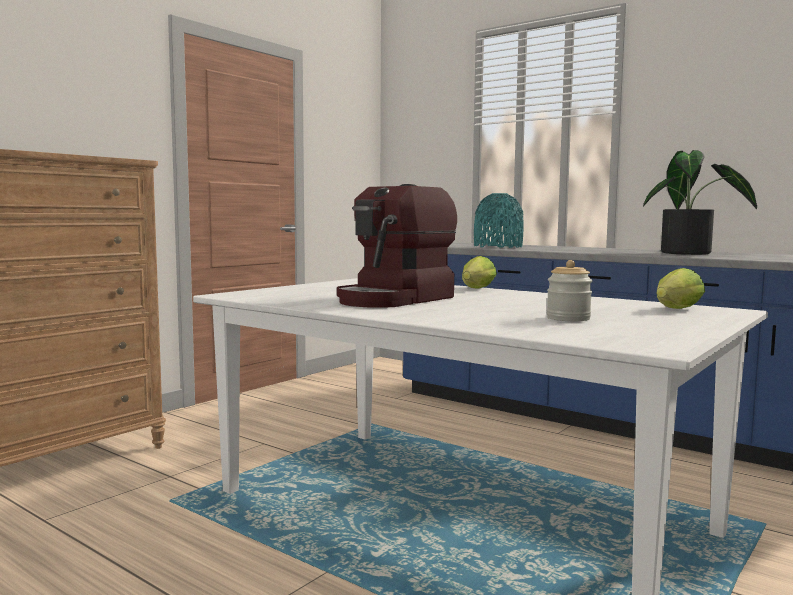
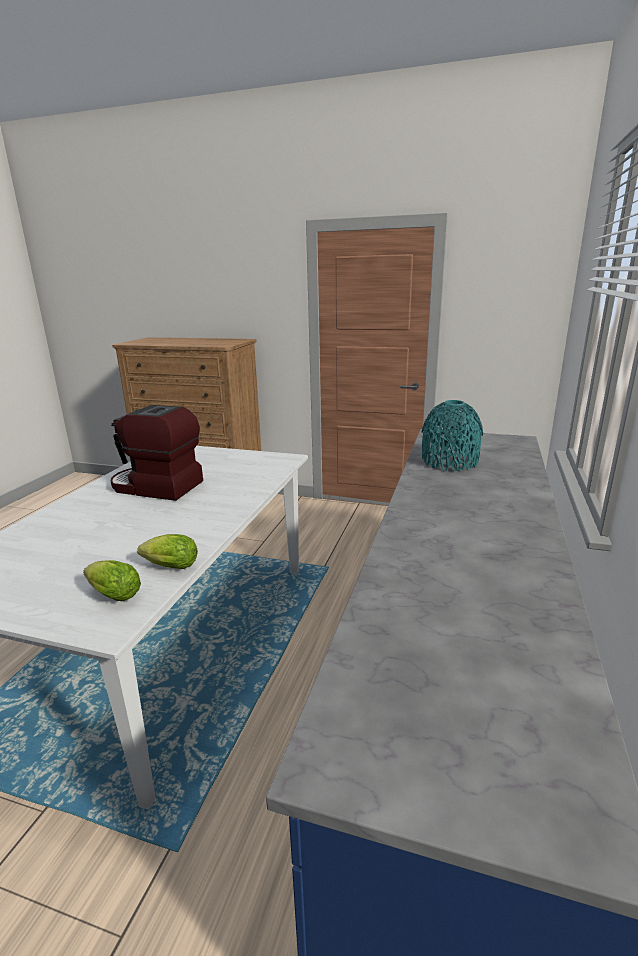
camera: 70 degrees right, 15 degrees up
lettuce [462,256,497,288] -> lettuce moved to [137,534,198,569]
jar [547,260,593,321] -> none
potted plant [643,150,757,255] -> none

